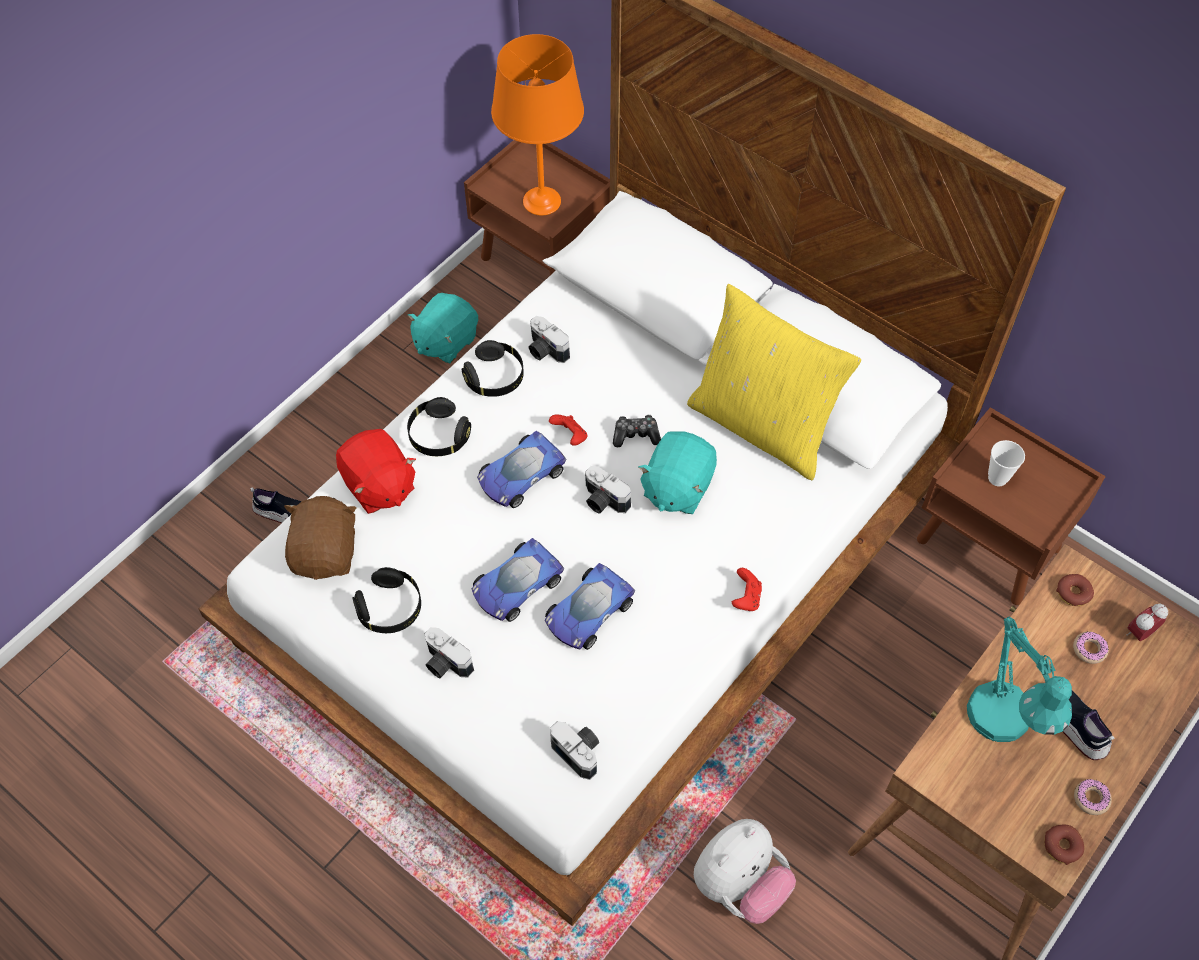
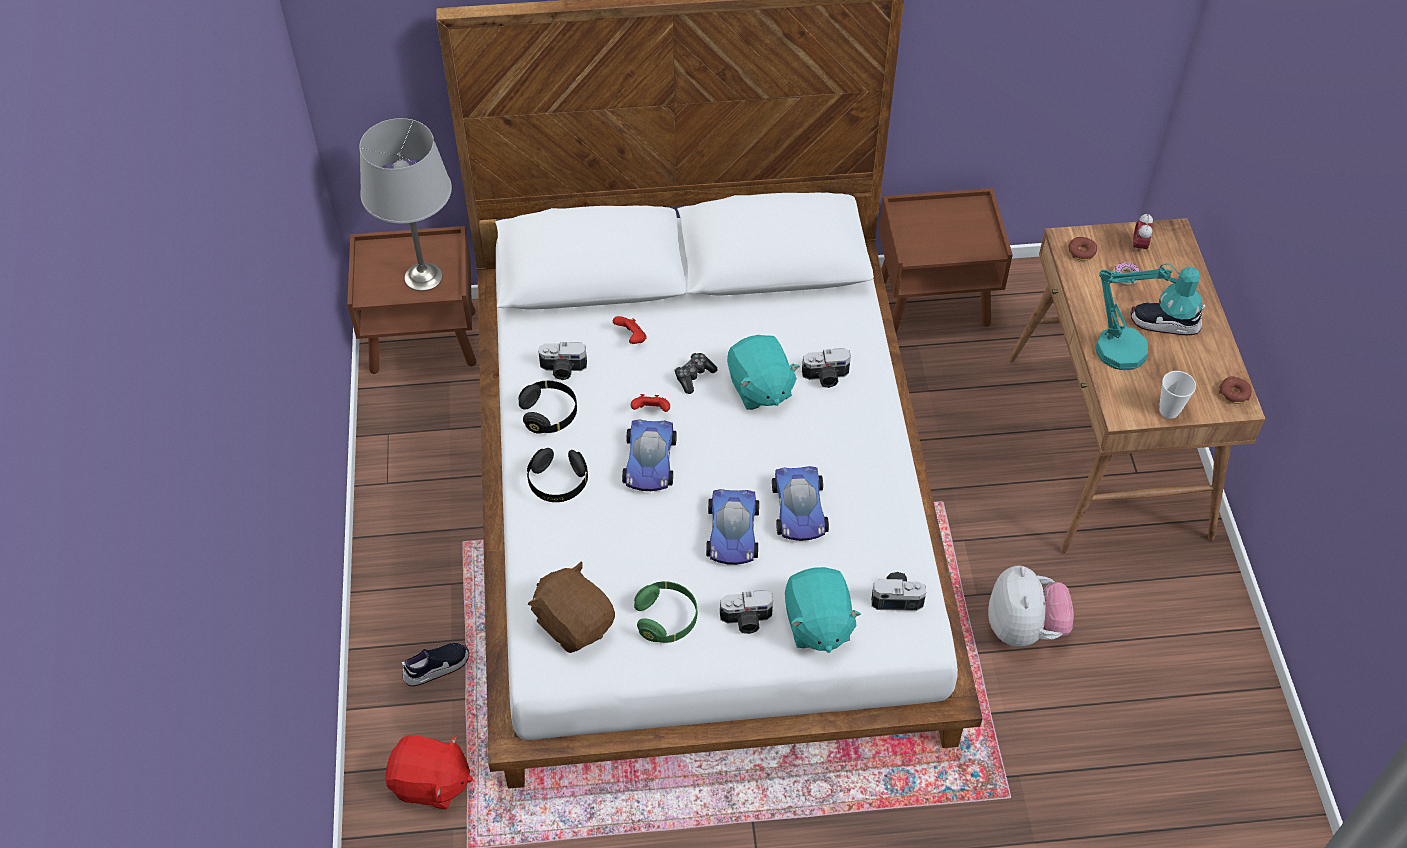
camera: 45 degrees left, 5 degrees down
red plush toy [336,429,416,514] -> red plush toy moved to [385,735,473,809]
black headphones [352,567,421,633] -> green headphones [634,581,697,643]
turquoise plush toy [408,293,478,363] -> turquoise plush toy moved to [785,567,861,653]
orange table lamp [491,34,584,215] -> grey table lamp [359,118,452,291]
camera [585,466,631,514] -> camera moved to [802,348,851,388]
yellow pillow [687,284,861,480] -> none
red game controller [732,568,762,611] -> red game controller moved to [613,316,647,344]
cup [988,440,1025,486] -> cup moved to [1159,371,1196,419]
donut [1074,779,1112,815] -> none

